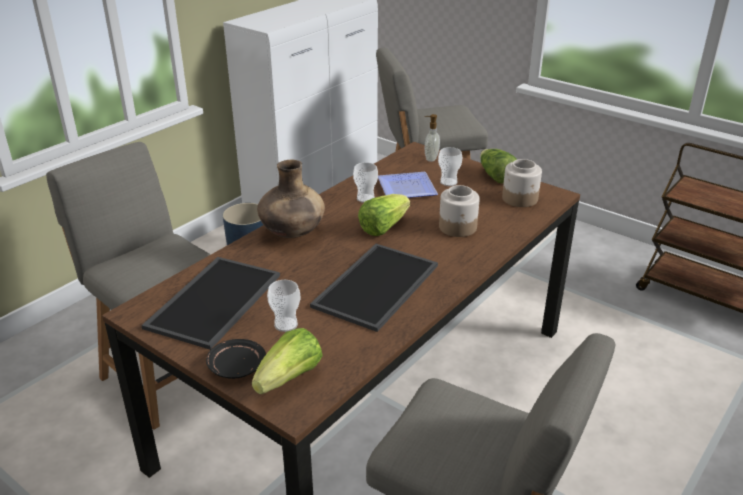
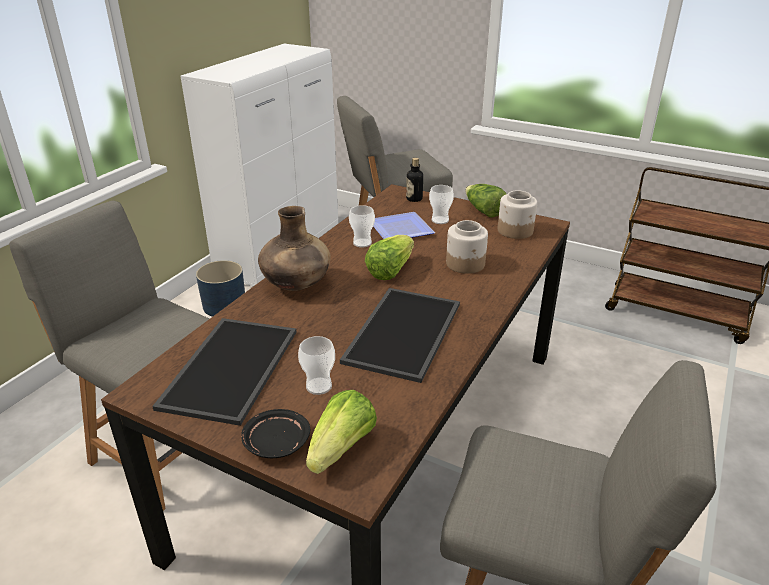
camera: 10 degrees left, 0 degrees up
soap dispenser [425,114,440,162] -> bottle [406,158,423,202]

